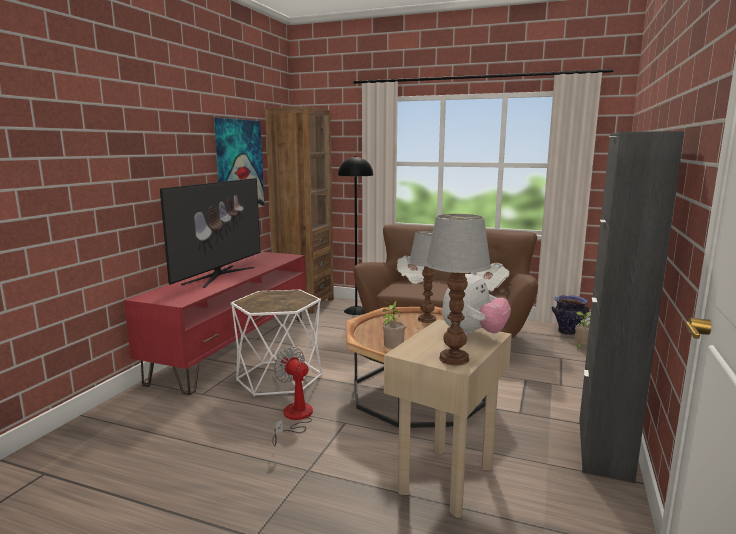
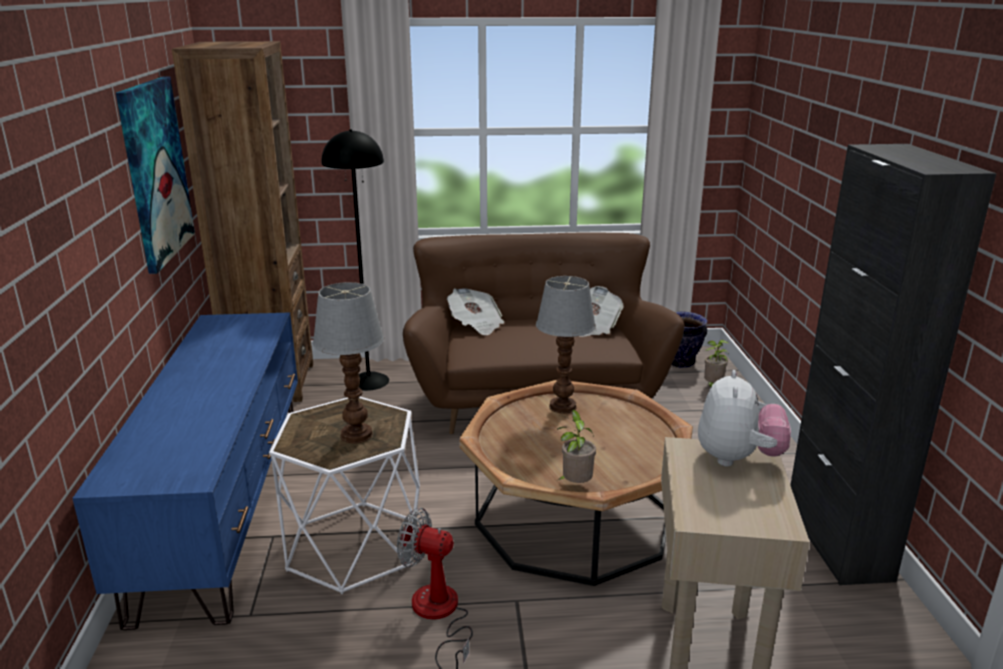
camera: 25 degrees left, 10 degrees up
red tv stand [124,252,306,395] -> blue tv stand [72,312,298,630]
television [160,178,260,288] -> none
table lamp [425,214,491,365] -> table lamp moved to [313,282,384,444]

